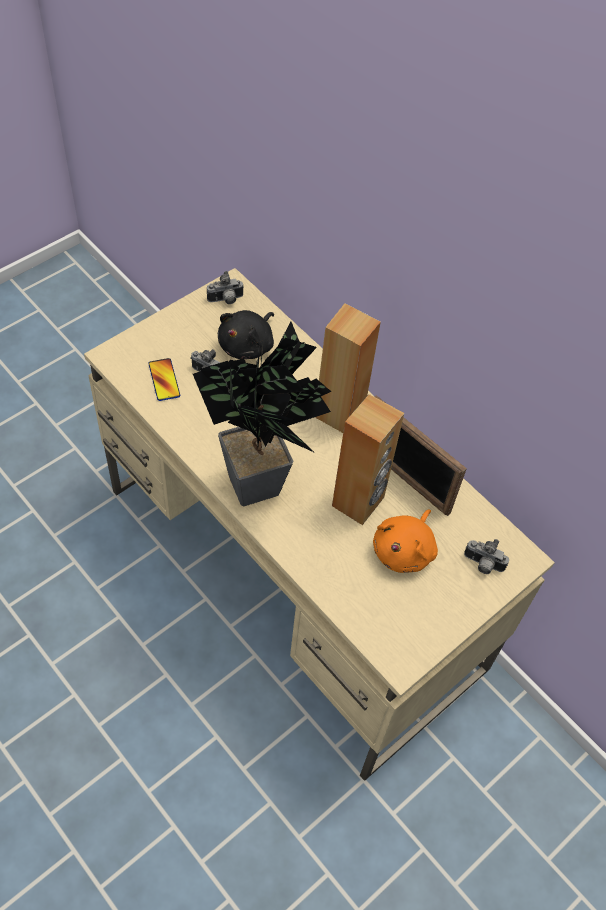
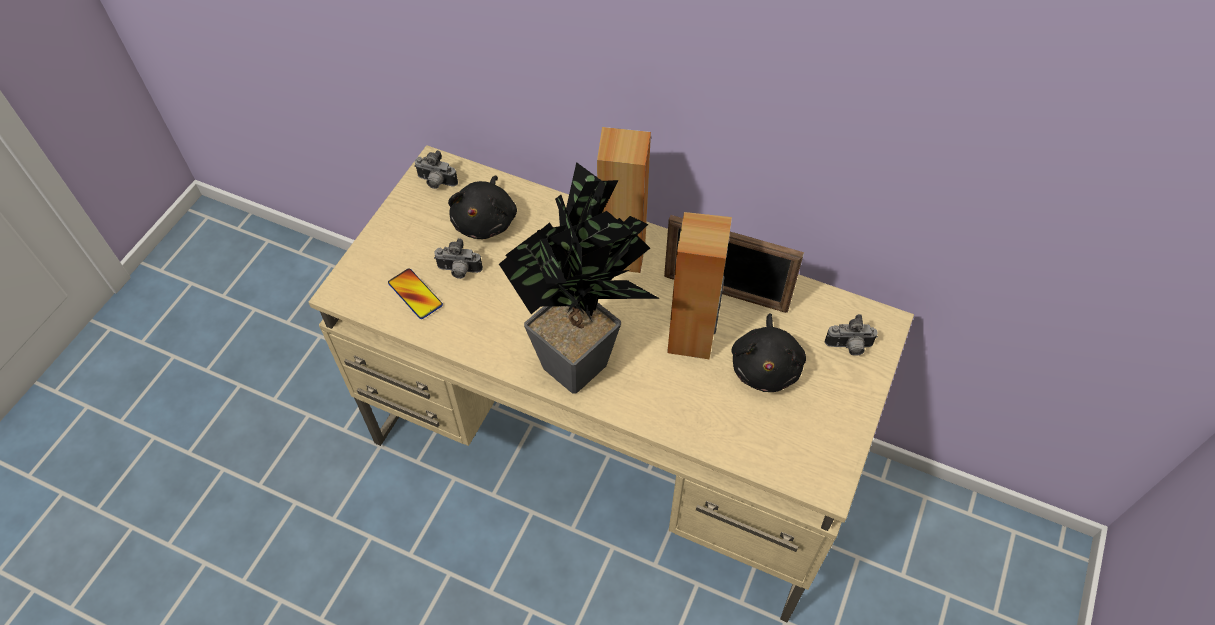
camera: 20 degrees left, 0 degrees up
camera [207,271,244,304] -> camera turned 60 degrees clockwise [414,150,458,189]
orange plush toy [373,510,438,573] -> black plush toy [732,314,806,392]

